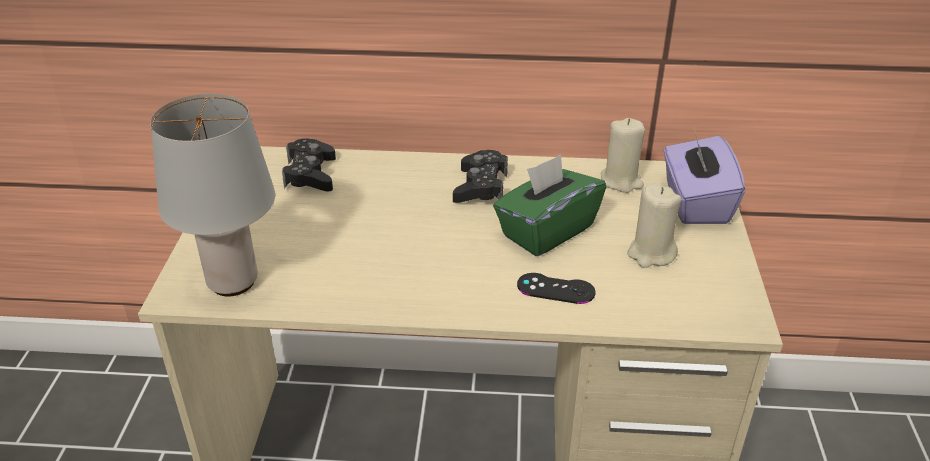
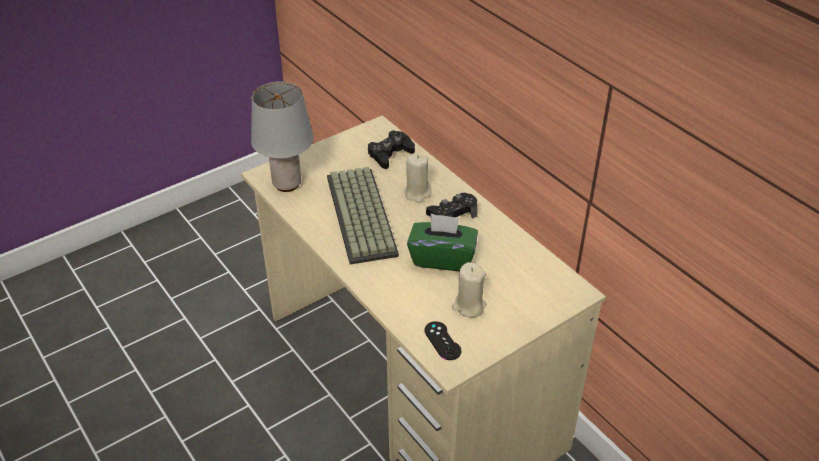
camera: 50 degrees right, 5 degrees up
black game controller [517,273,596,304] -> black game controller moved to [424,321,461,360]
beige candle [601,118,645,193] -> beige candle moved to [404,153,432,203]
purple tissue box [664,132,745,224] -> none
none -> keyboard [327,167,399,264]

